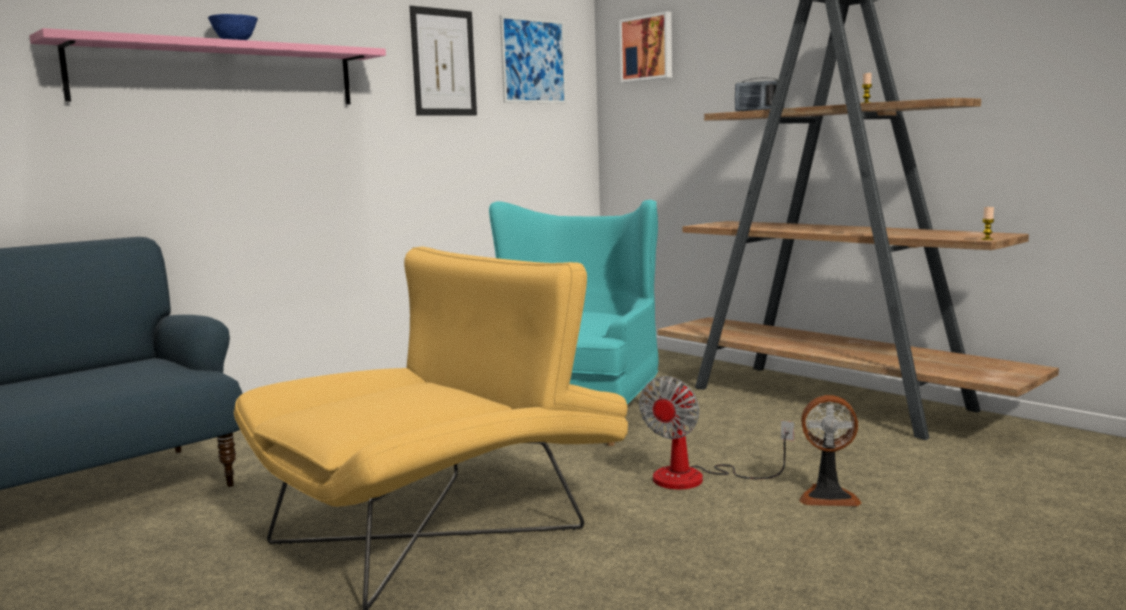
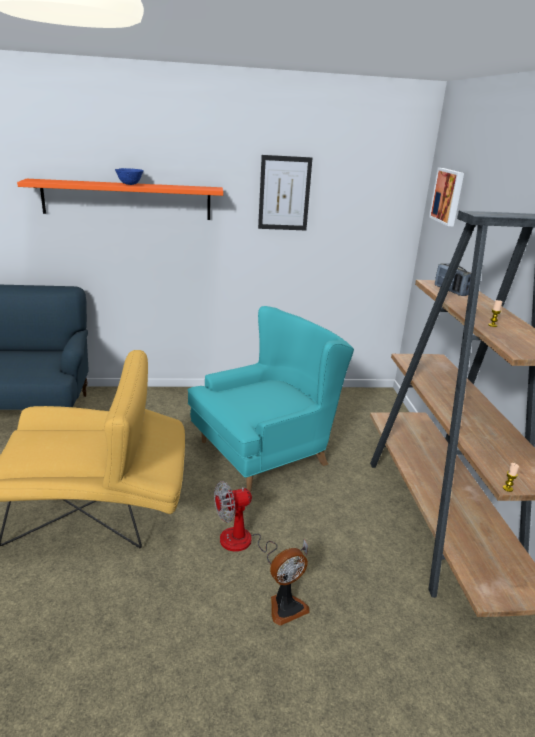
camera: 35 degrees right, 15 degrees up
pink shelf [29,28,386,104] -> orange shelf [17,179,223,220]
picture [500,15,567,104] -> none
fan [799,395,861,506] -> fan turned 75 degrees counterclockwise [270,548,310,626]

